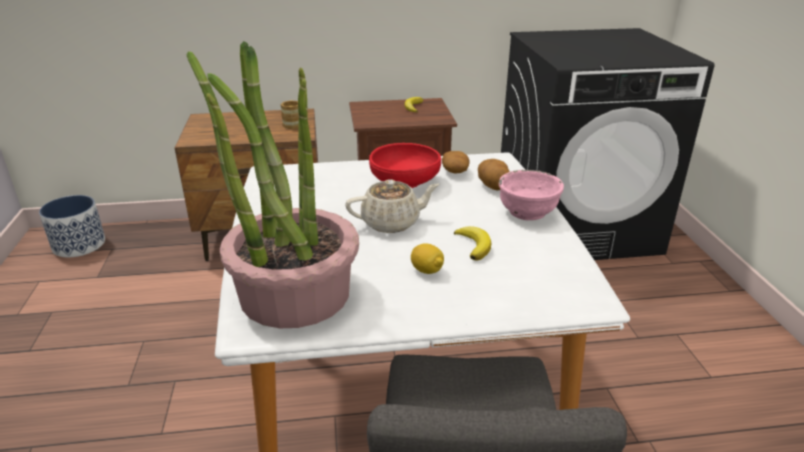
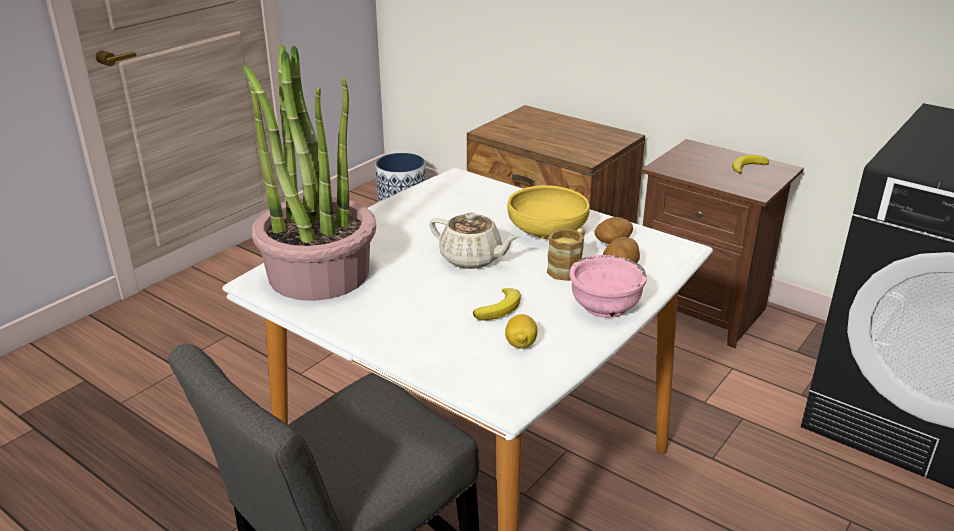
camera: 45 degrees right, 0 degrees up
mug [280,100,299,129] -> mug moved to [547,228,585,281]
red bowl [369,143,441,188] -> yellow bowl [507,185,590,239]
lemon [411,243,444,274] -> lemon moved to [505,314,538,349]

